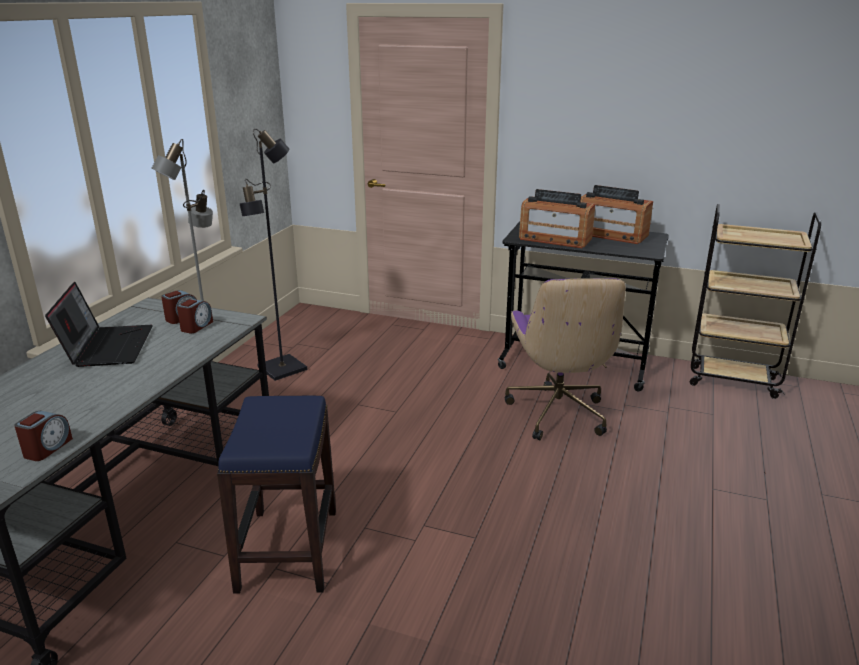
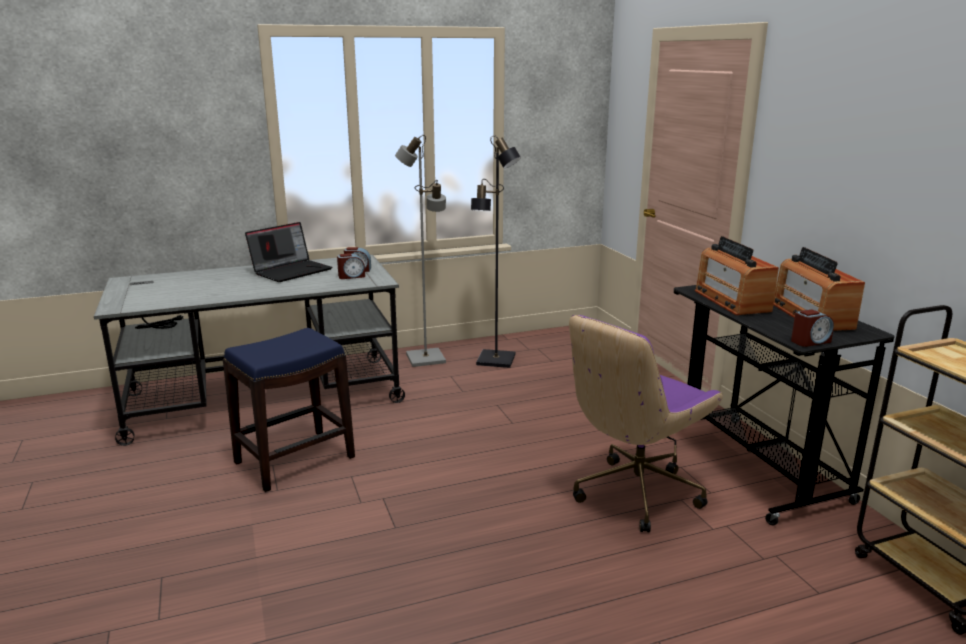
camera: 50 degrees right, 5 degrees down
alarm clock [14,411,73,461] -> alarm clock moved to [791,309,834,347]

